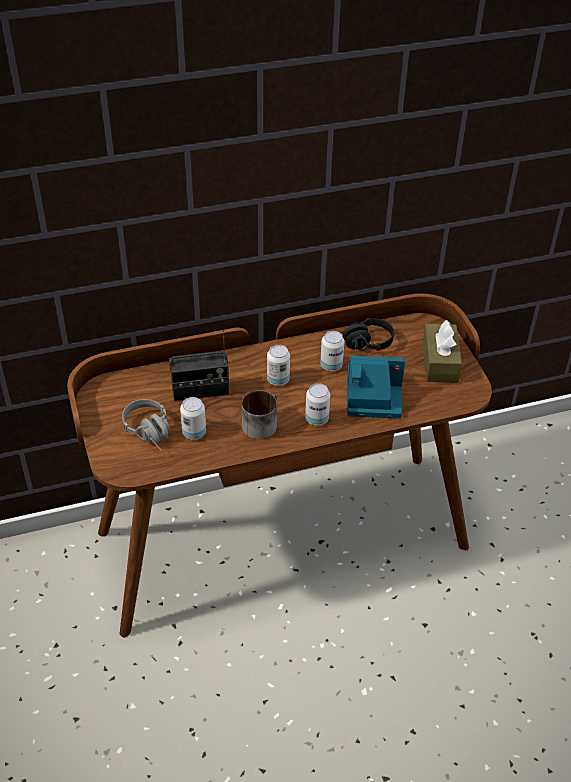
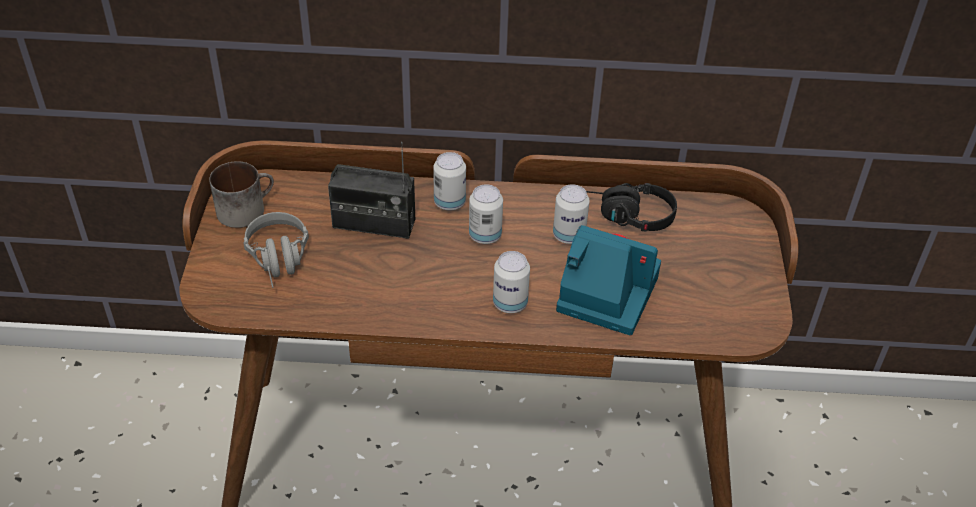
camera: 20 degrees right, 0 degrees up
can [180,397,206,440] -> can moved to [433,152,466,211]
mug [242,390,277,439] -> mug moved to [209,161,274,228]
brown tissue box [423,320,462,383] -> none

